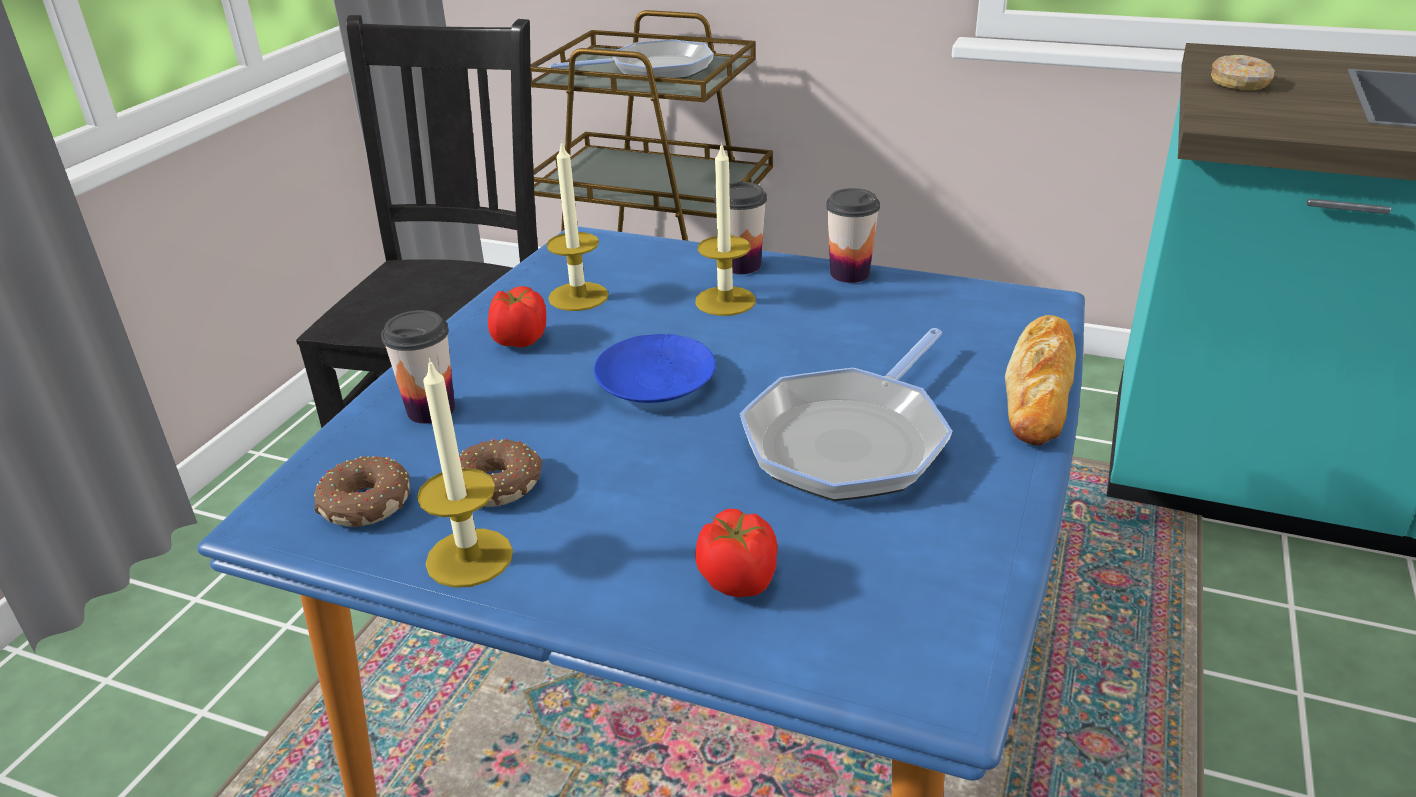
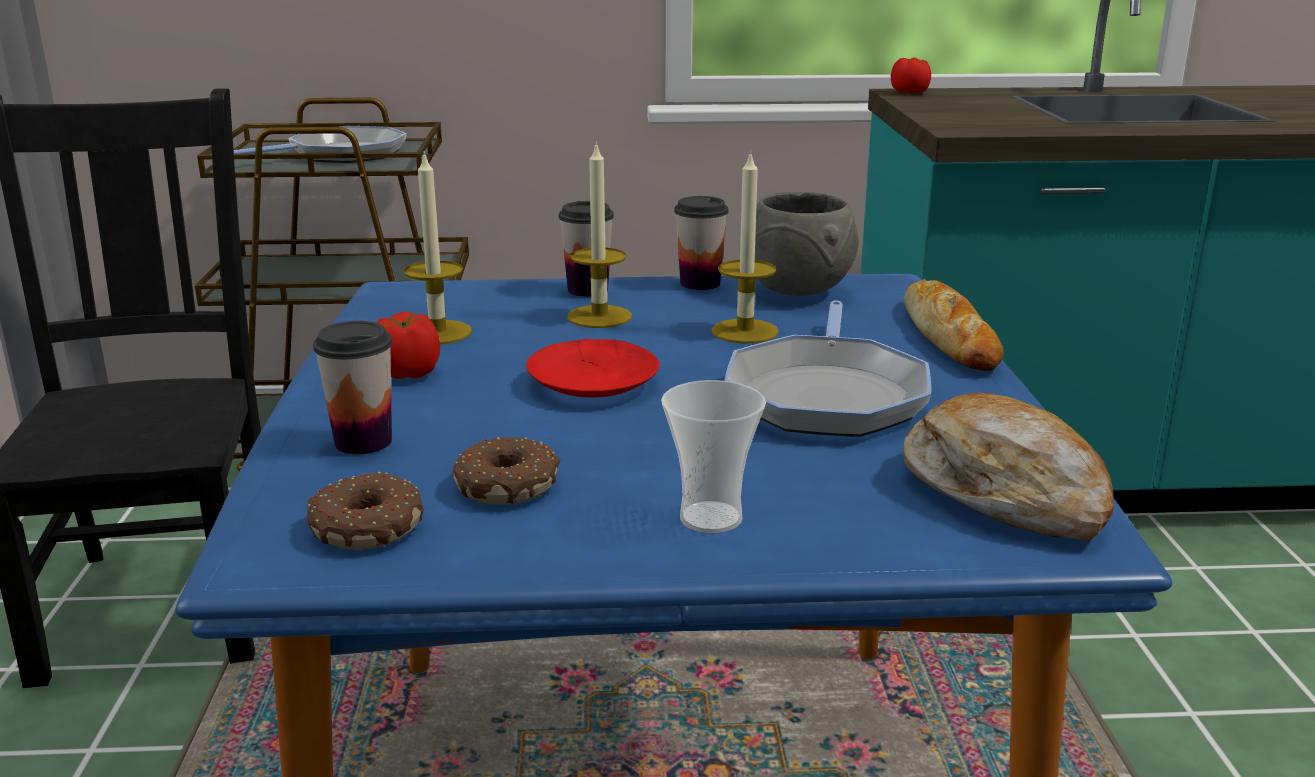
camera: 25 degrees left, 10 degrees down
candle [417,358,513,588] -> candle moved to [712,150,779,343]
blue plate [594,334,716,403] -> red plate [526,339,660,398]
tomato [695,509,778,597] -> tomato moved to [891,58,931,94]
donut [1211,55,1275,90] -> none
none -> cup [661,380,766,534]
none -> grey bowl [755,192,859,296]
none -> bread [903,392,1114,542]

